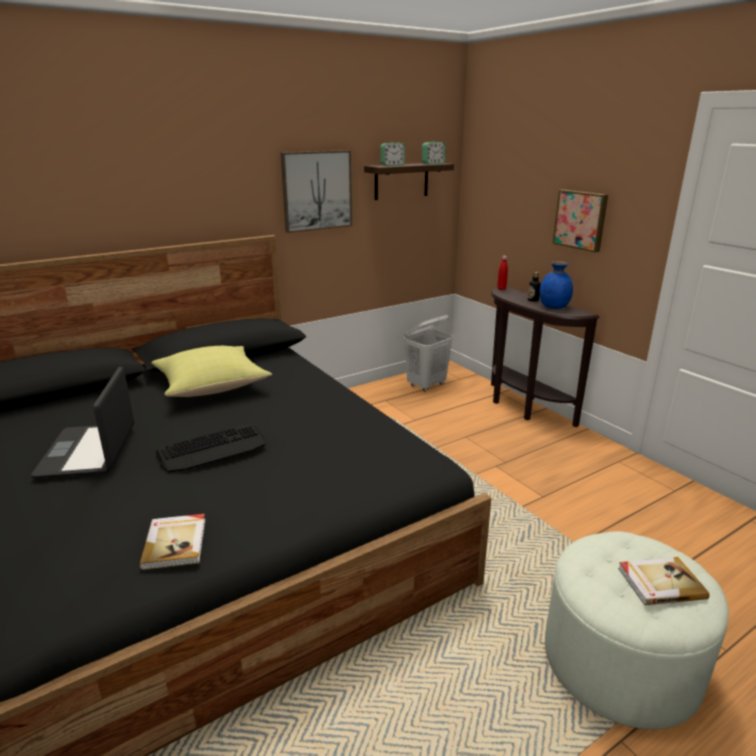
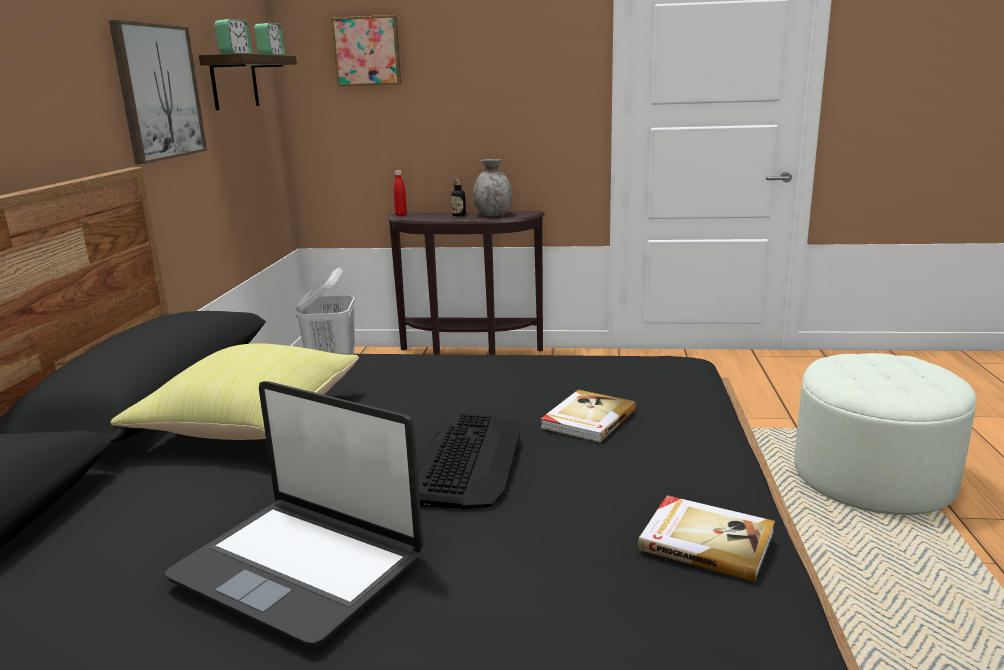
camera: 50 degrees left, 5 degrees down
blue vase [539,261,573,309] -> grey vase [473,159,512,216]
picture [552,189,608,252] -> picture moved to [331,15,401,86]
book [618,557,710,605] -> book moved to [541,390,636,443]

